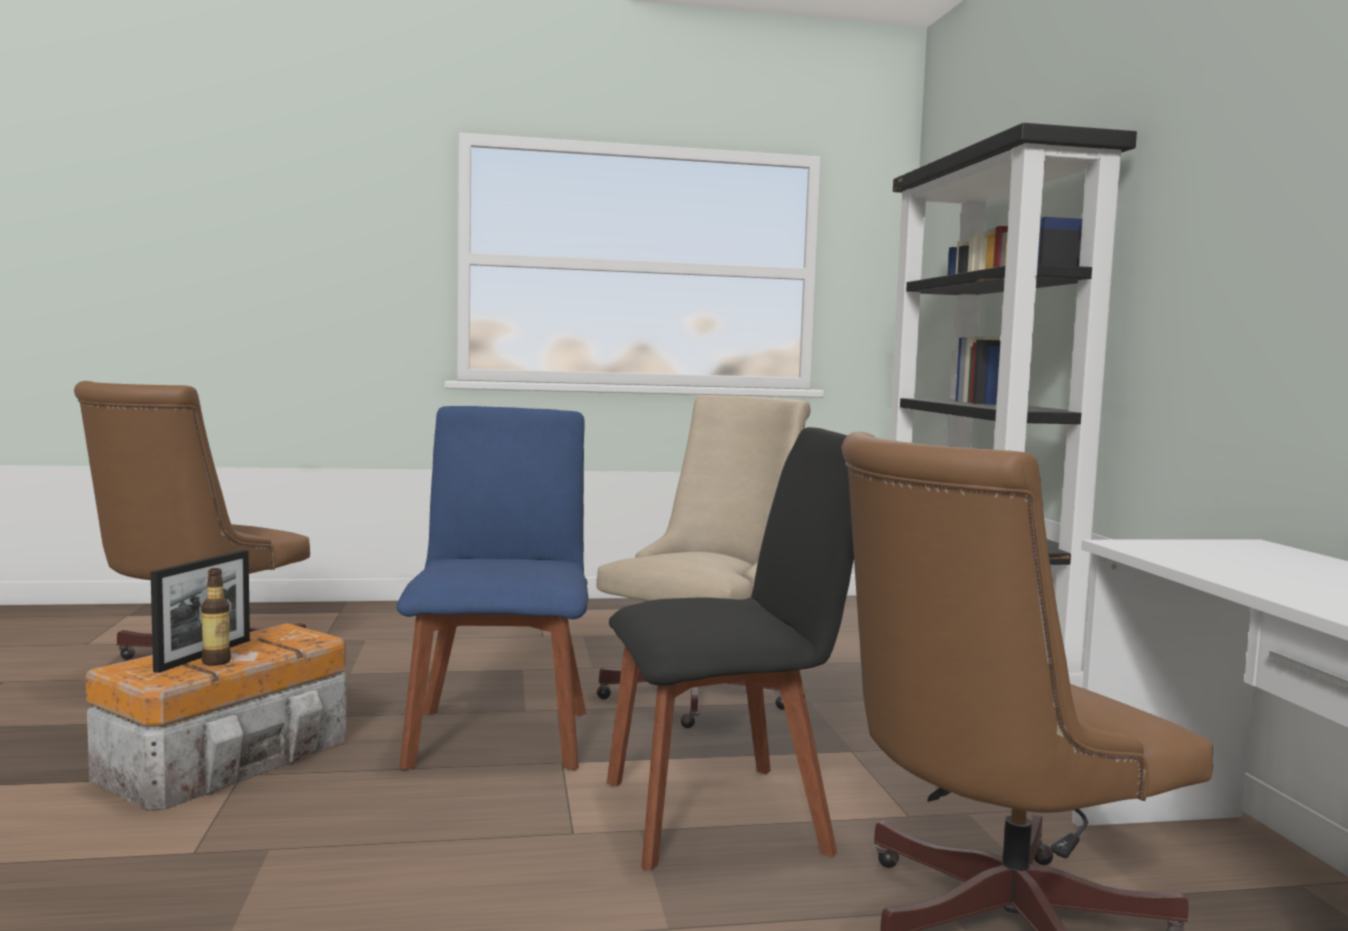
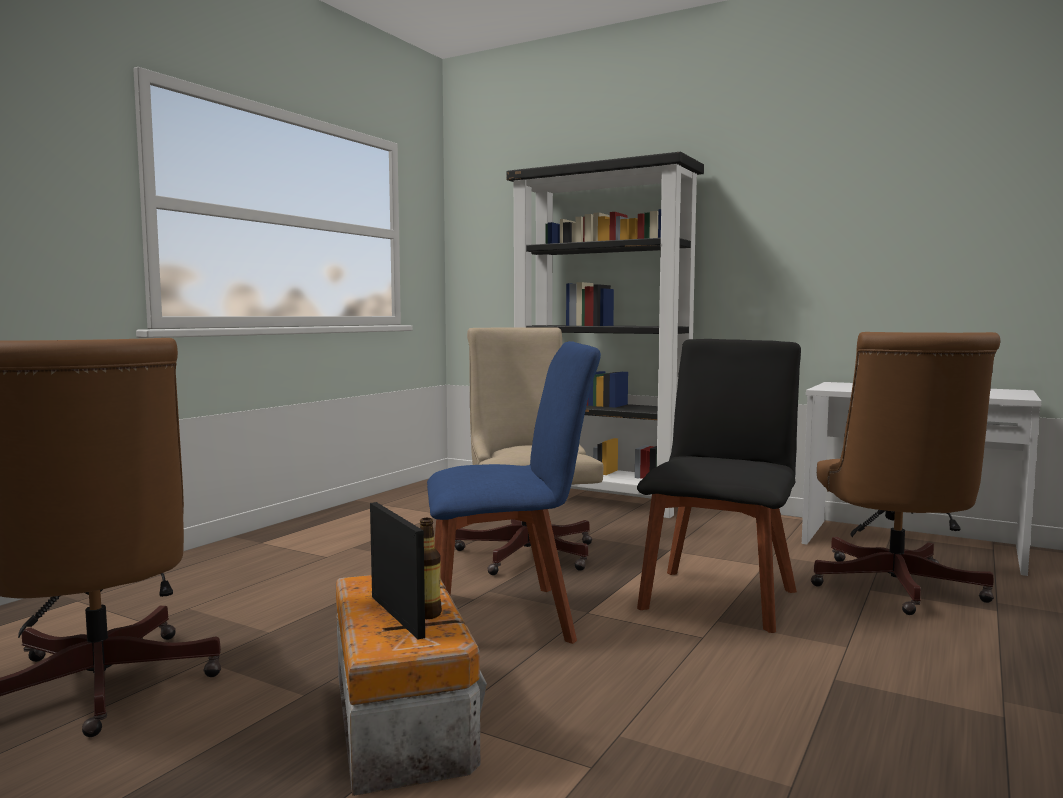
camera: 50 degrees left, 0 degrees up
blue chair [397,406,588,770] -> blue chair turned 135 degrees clockwise [427,341,601,644]

